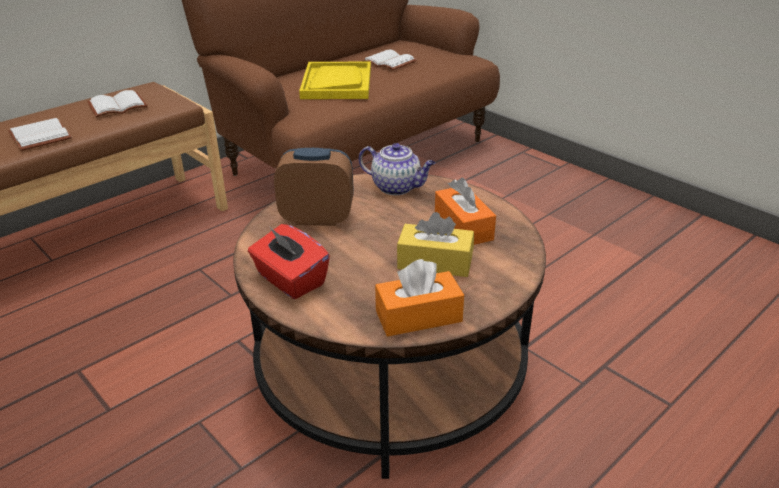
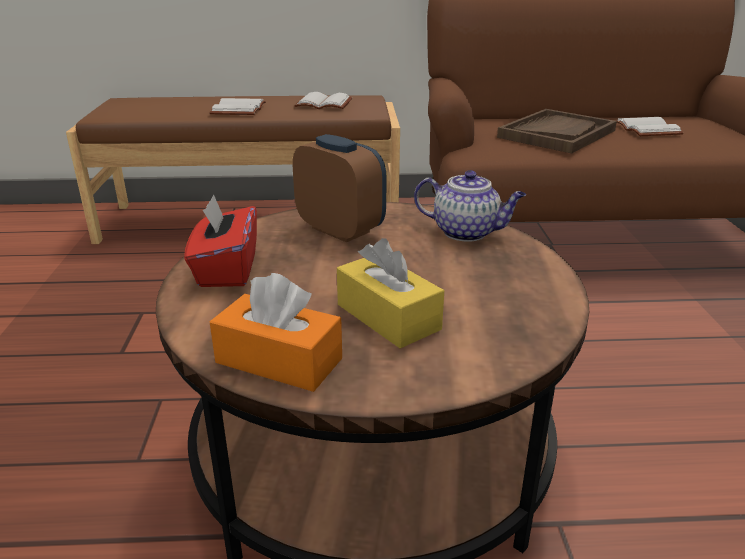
camera: 40 degrees right, 5 degrees down
yellow tray [299,61,371,99] -> brown tray [497,109,617,154]
teapot [359,143,435,195] -> teapot turned 45 degrees counterclockwise [414,170,526,242]
orange tissue box [435,178,496,245] -> none

